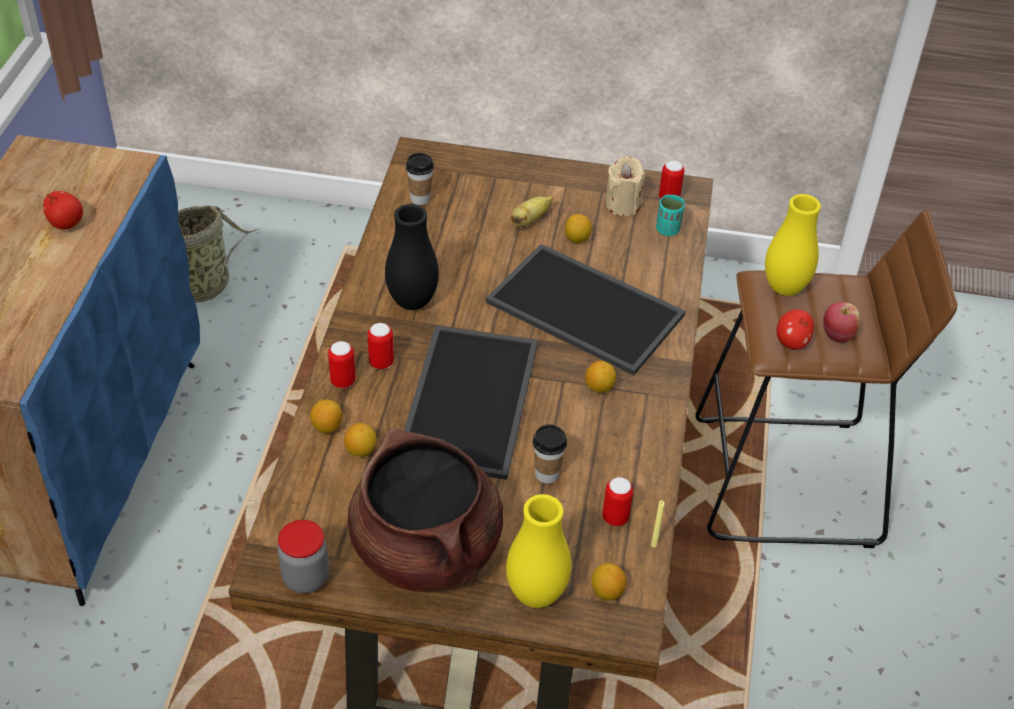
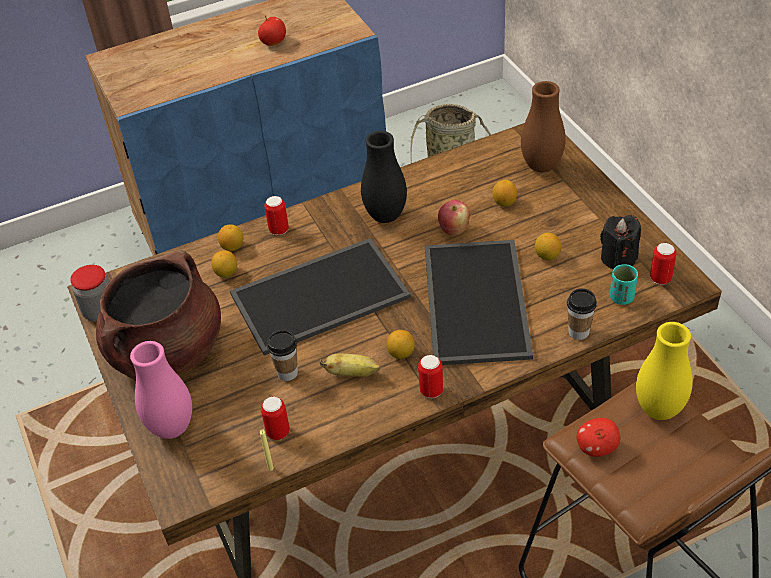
camera: 60 degrees right, 0 degrees up
can [368,323,394,370] -> can moved to [418,355,443,398]
cup [406,153,434,205] -> cup moved to [567,288,597,340]
yellow vase [506,494,571,608] -> pink vase [130,341,192,439]
banana [511,196,553,227] -> banana moved to [320,353,380,377]
lemon [591,563,627,601] -> lemon moved to [492,180,517,207]
beige candle [605,157,645,216] -> black candle [600,215,641,269]
apple [823,302,860,343] -> apple moved to [438,200,470,236]
none -> brown vase [521,81,566,172]

